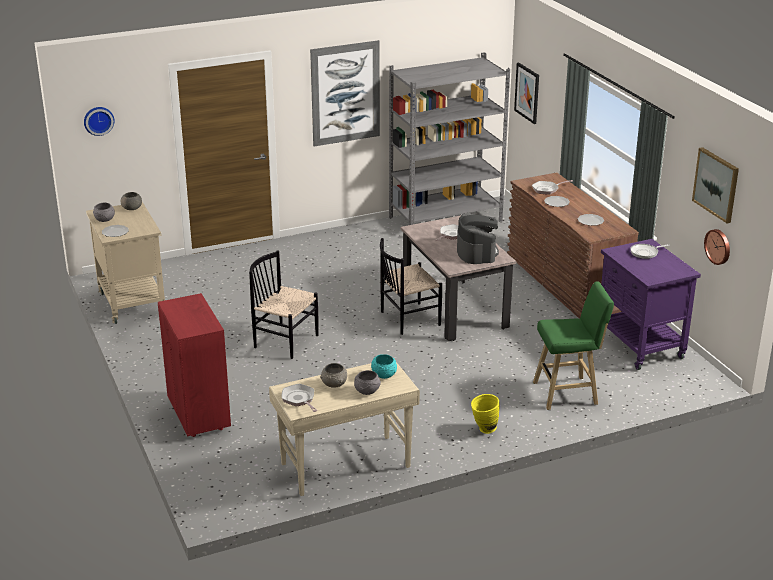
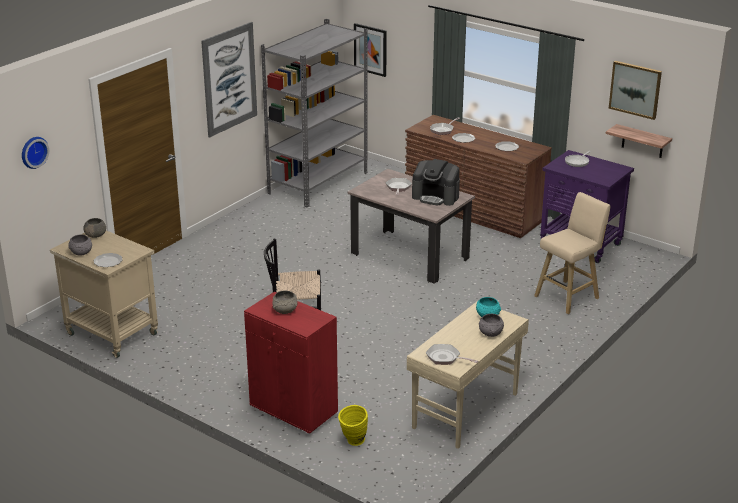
camera: 30 degrees left, 0 degrees up
grey bowl [320,363,347,388] -> grey bowl moved to [273,290,298,314]
black chair [380,238,442,335] -> none
coffee machine [457,213,499,264] -> coffee machine turned 150 degrees clockwise [412,159,460,206]
yellow vase [471,394,499,434] -> yellow vase moved to [338,405,368,446]
green stool [533,281,614,410] -> beige stool [534,192,610,314]
wall clock [704,229,730,265] -> shelf [606,124,672,158]

